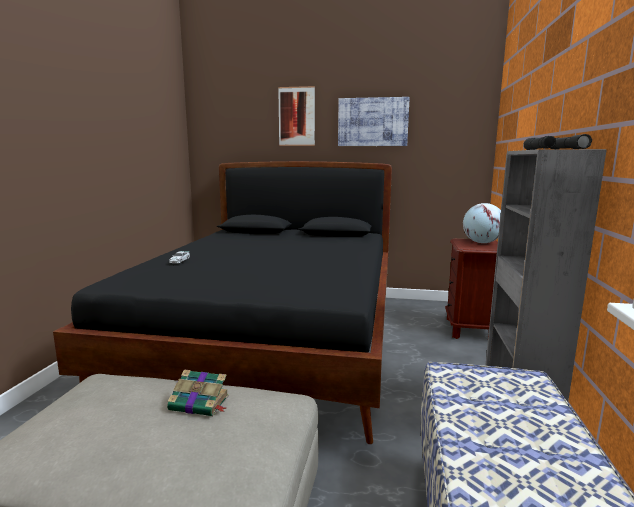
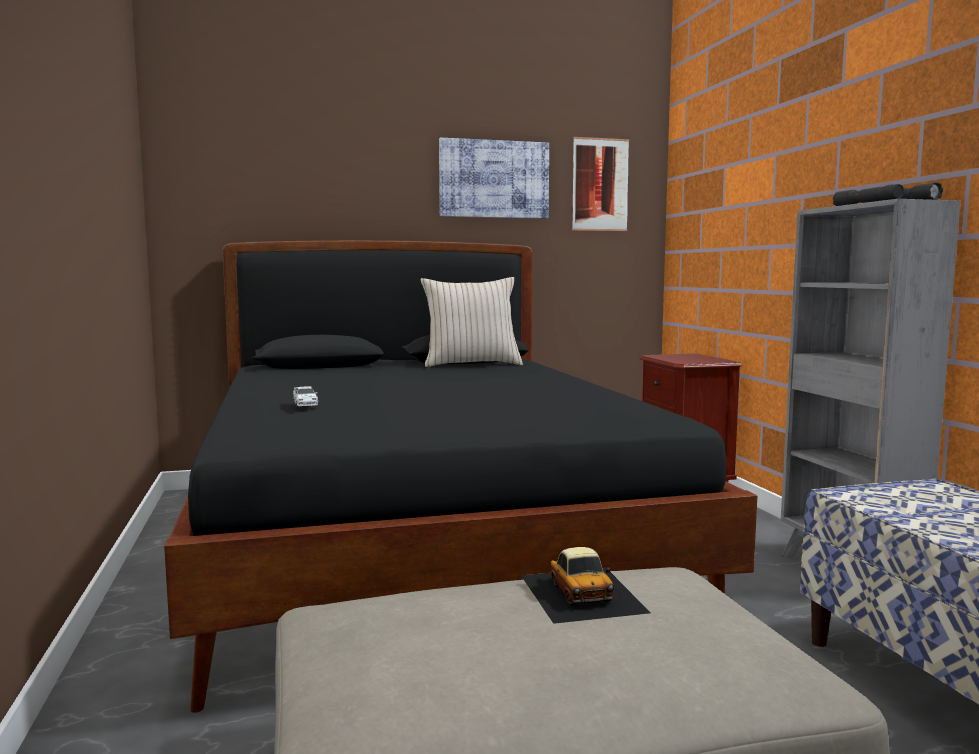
camera: 25 degrees left, 5 degrees down
book [167,369,229,416] -> toy car [521,547,650,624]
picture [278,86,315,146] -> picture moved to [572,137,629,231]
globe [463,203,501,243] -> none
none -> beige pillow [420,277,523,367]

